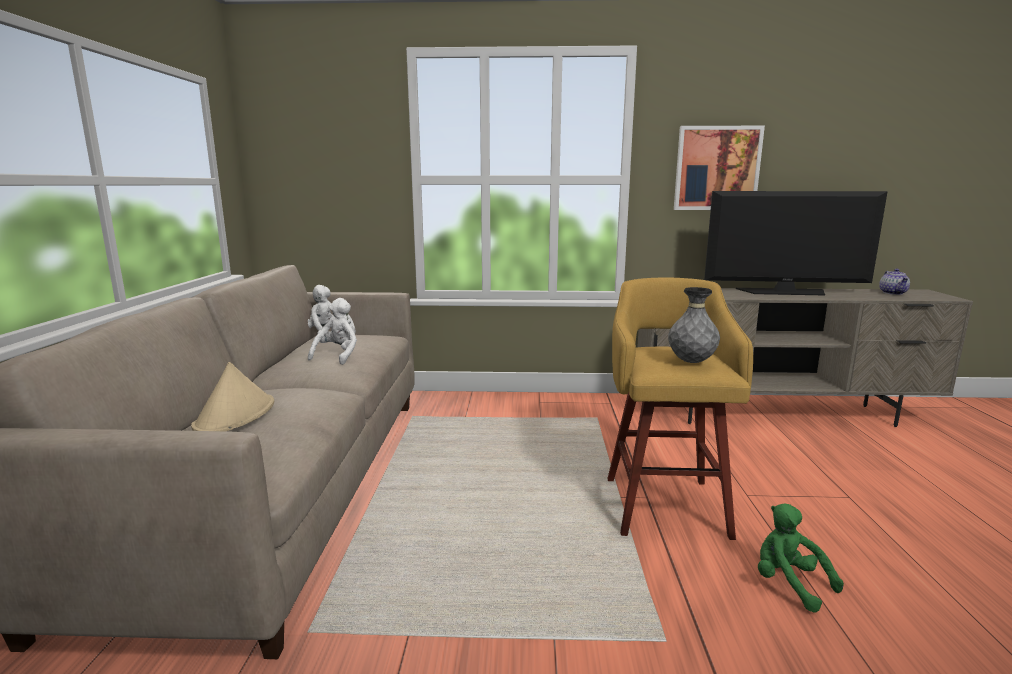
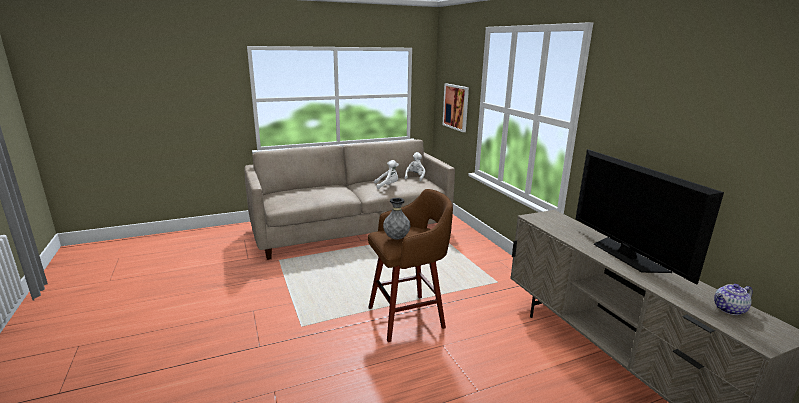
camera: 65 degrees right, 5 degrees up
beige hat [191,362,274,431] -> none
yellow stool [607,277,753,540] -> brown stool [368,189,453,342]
picture [674,126,765,210] -> picture moved to [443,84,469,132]
green plush toy [758,503,844,613] -> none

